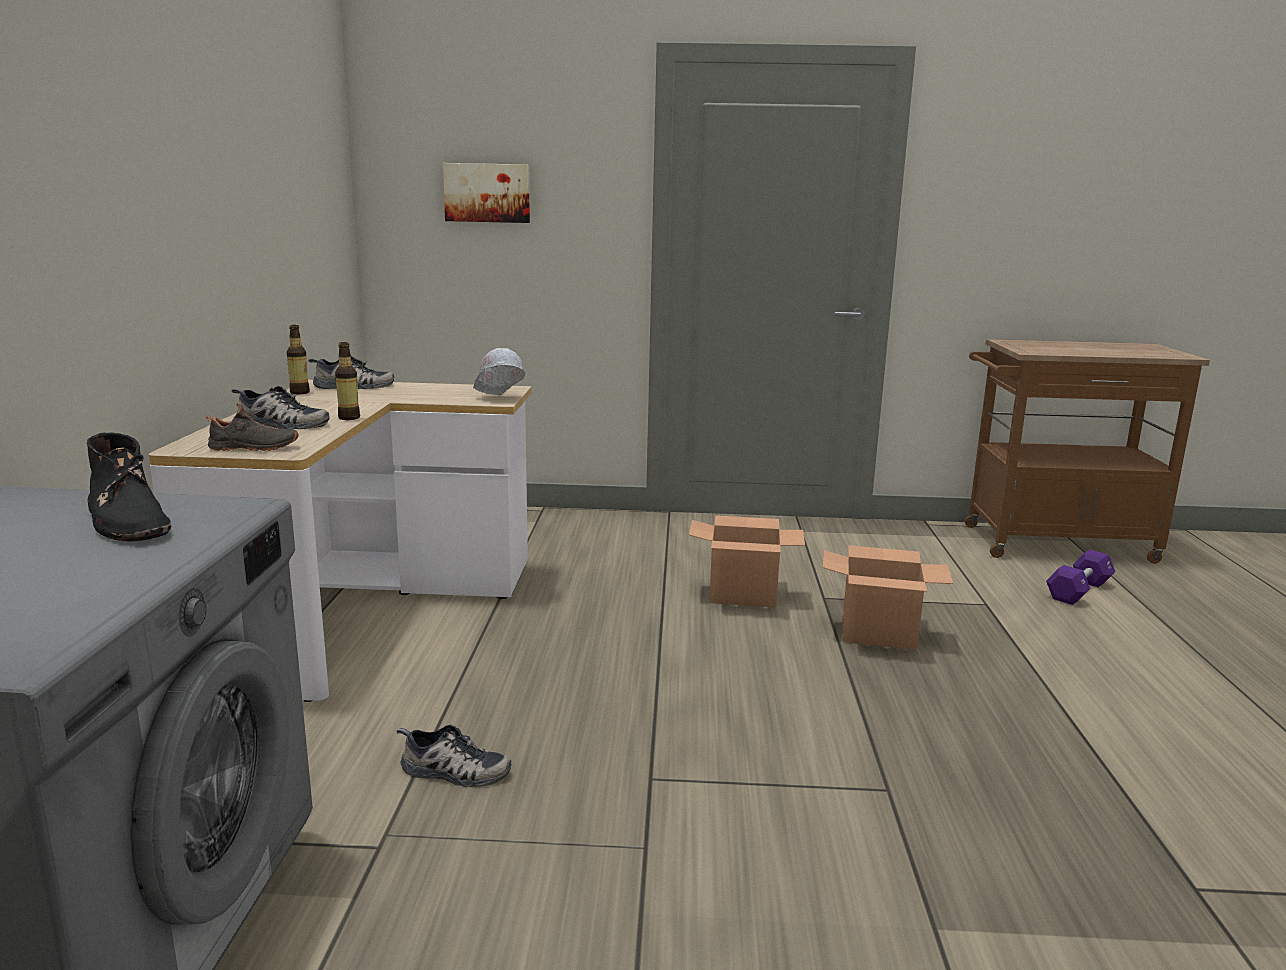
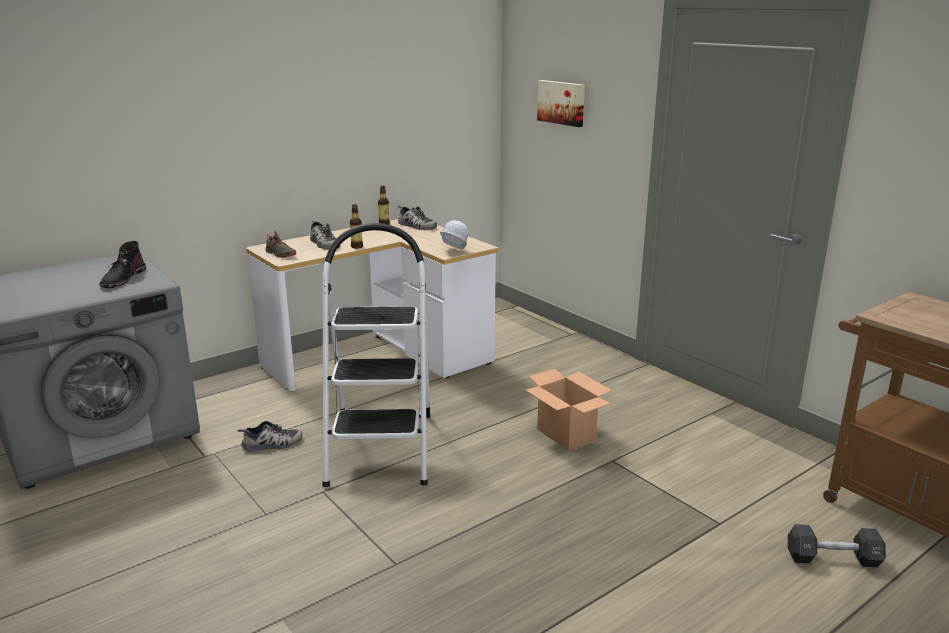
camera: 50 degrees right, 5 degrees up
shoe [396,724,511,787] -> shoe turned 75 degrees counterclockwise [238,421,302,452]
cardboard box [823,545,953,650] -> none
purple dumbbell [1046,550,1115,605] -> black dumbbell [788,524,886,568]
none -> step ladder [322,223,430,487]

